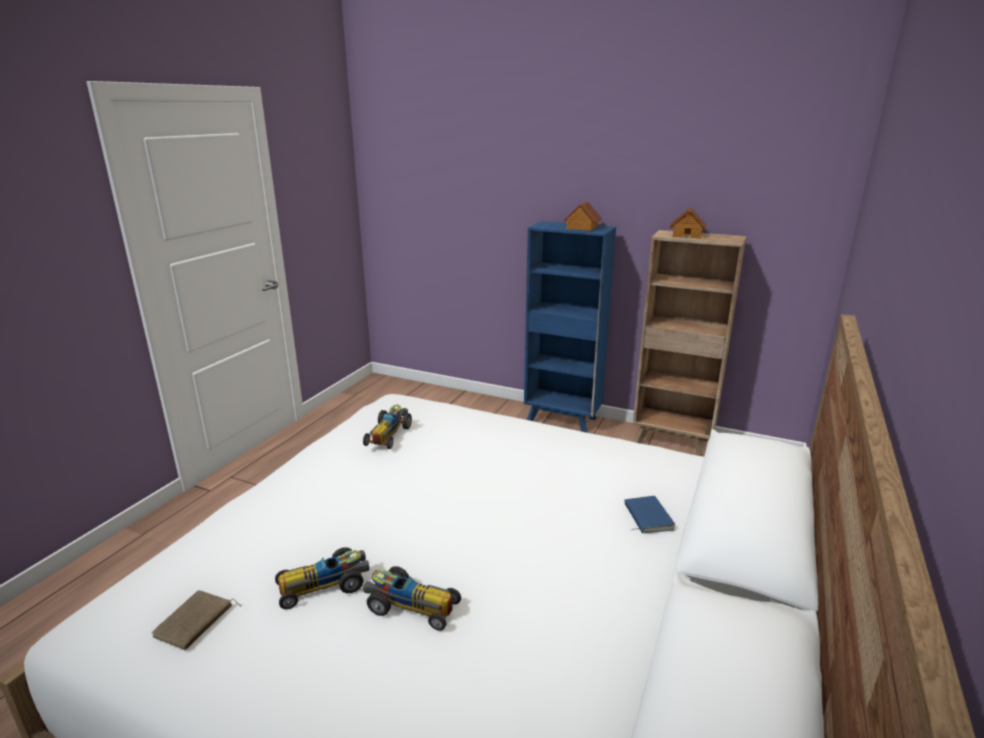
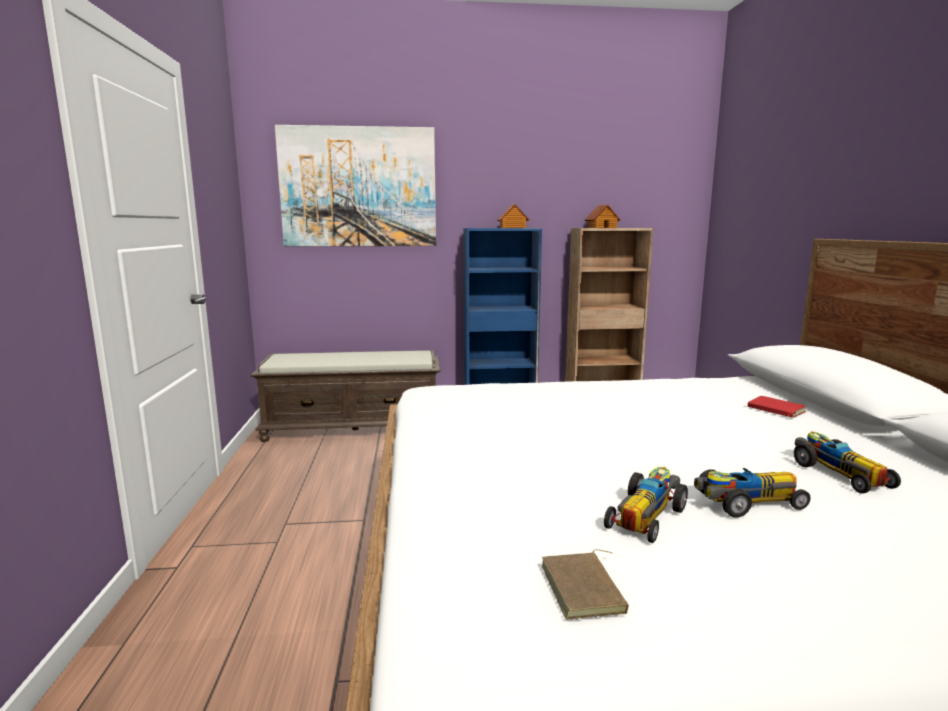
camera: 30 degrees left, 10 degrees down
toy car [363,404,412,449] -> toy car moved to [794,431,901,493]
blue book [625,496,675,533] -> red book [748,396,807,418]
none -> brown bench [250,350,441,442]
none -> picture [275,125,436,246]

